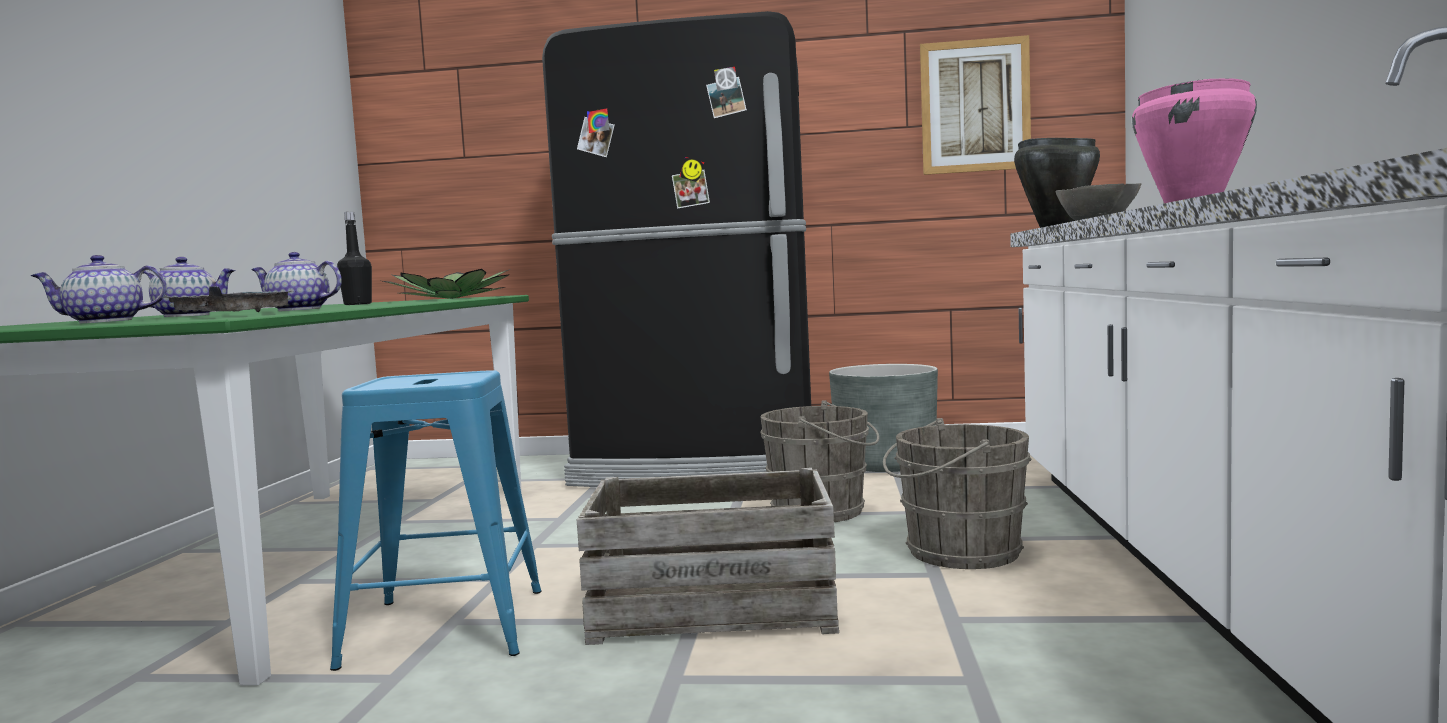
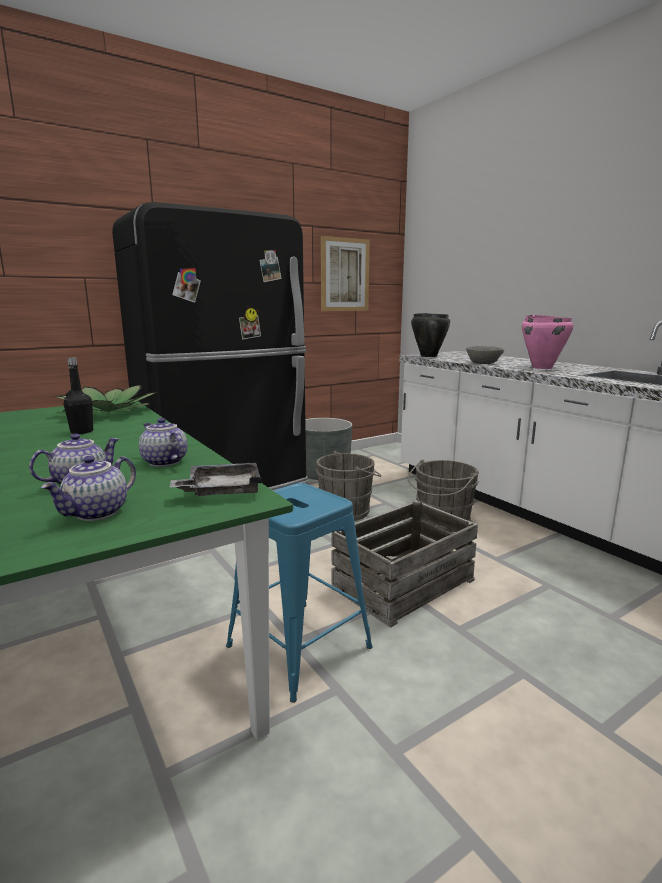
camera: 40 degrees left, 10 degrees up
teapot [252,252,342,311] -> teapot turned 75 degrees clockwise [139,418,187,467]

